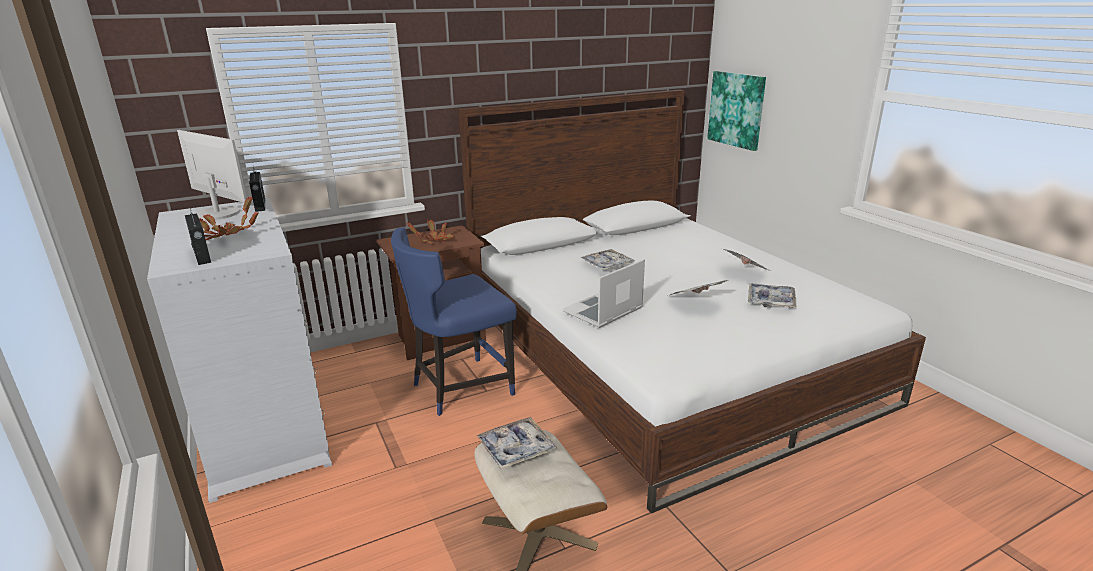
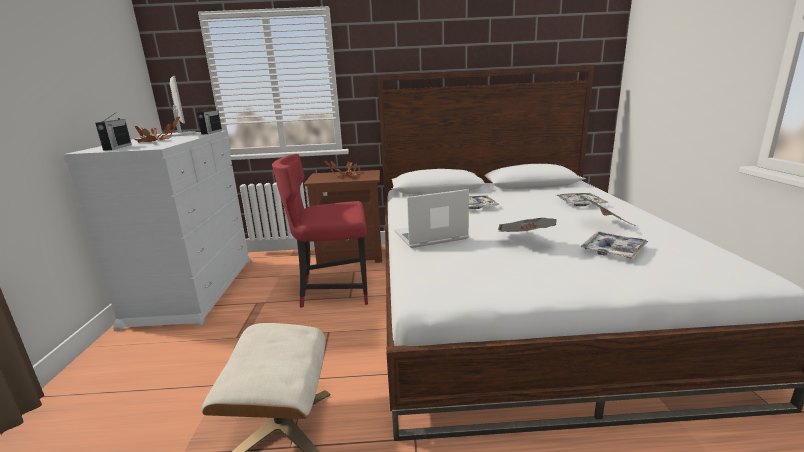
camera: 25 degrees right, 5 degrees down
blue chair [391,227,517,416] -> red chair [272,154,368,308]
tray [476,417,557,469] -> tray moved to [557,193,608,206]
picture [707,71,766,151] -> none

